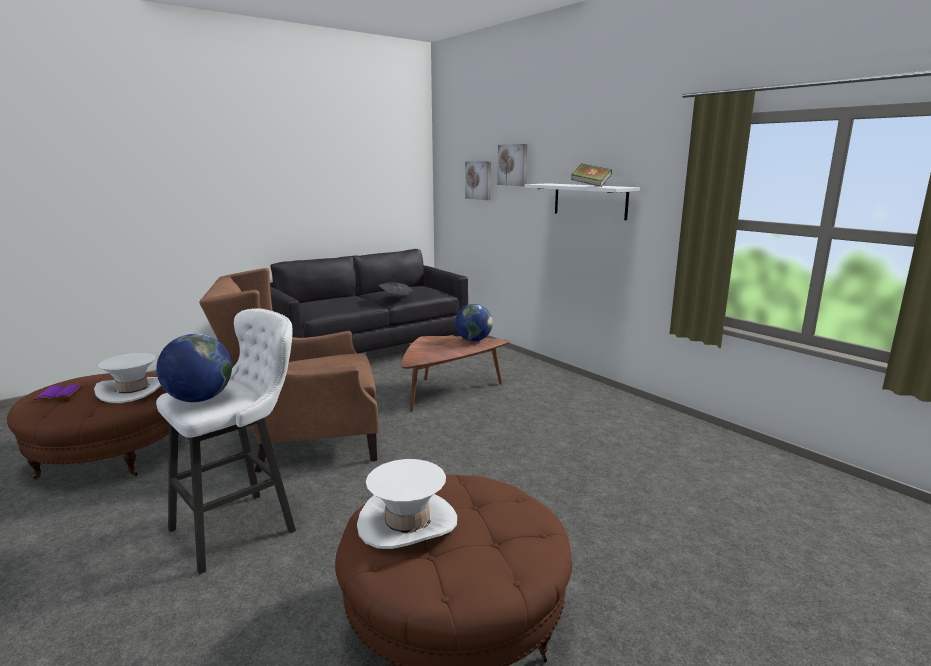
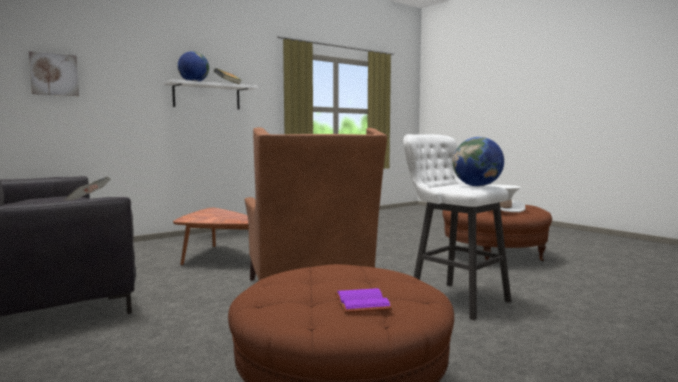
camera: 90 degrees left, 10 degrees down
white hat [94,353,161,403] -> none
globe [455,304,493,342] -> globe moved to [178,51,209,82]
picture [497,144,528,186] -> none

